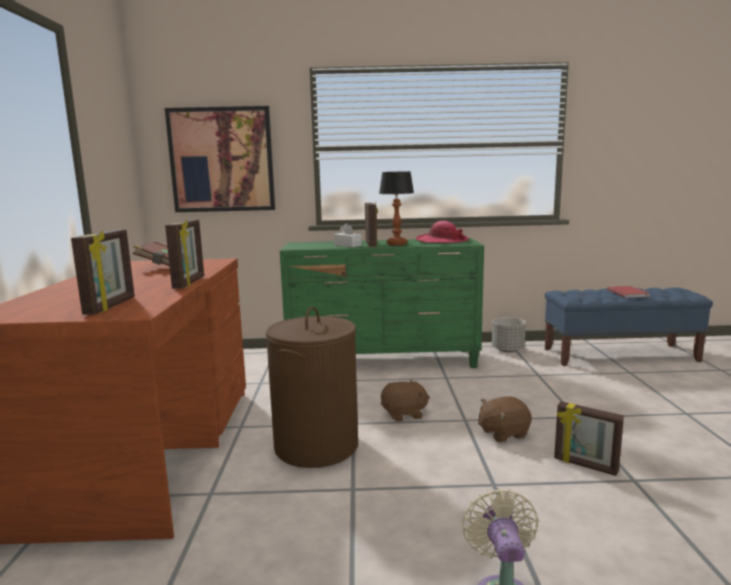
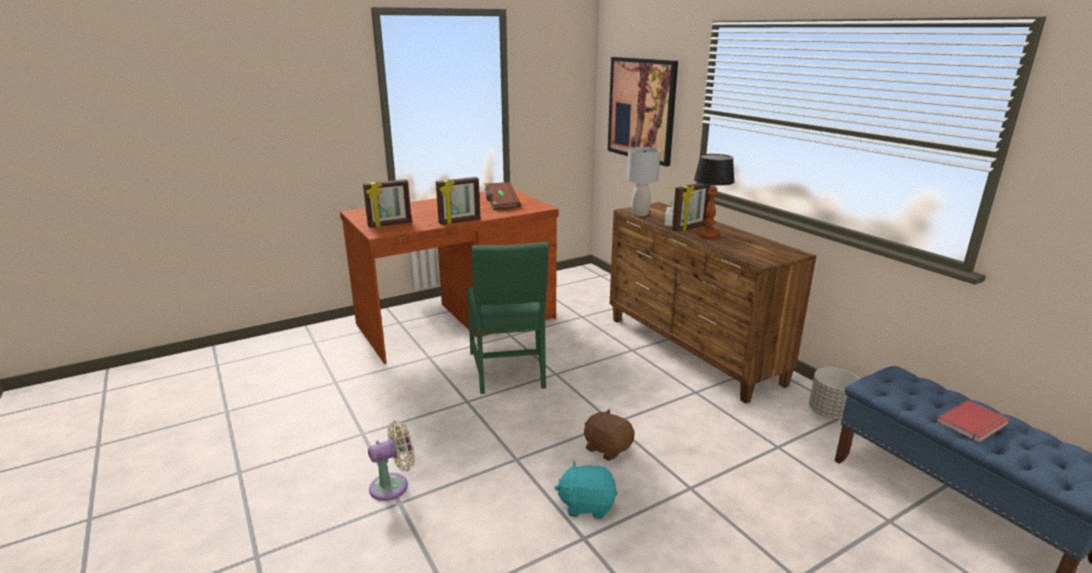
camera: 60 degrees right, 10 degrees up
brown laundry basket [266,307,358,468] -> green chair [466,242,549,394]
green dresser [280,238,484,368] -> brown dresser [610,202,817,404]
brown plush toy [381,380,430,422] -> none
hat [416,221,469,243] -> none
picture frame [554,401,624,476] -> turquoise plush toy [555,461,617,519]
none -> grey table lamp [627,147,661,216]

